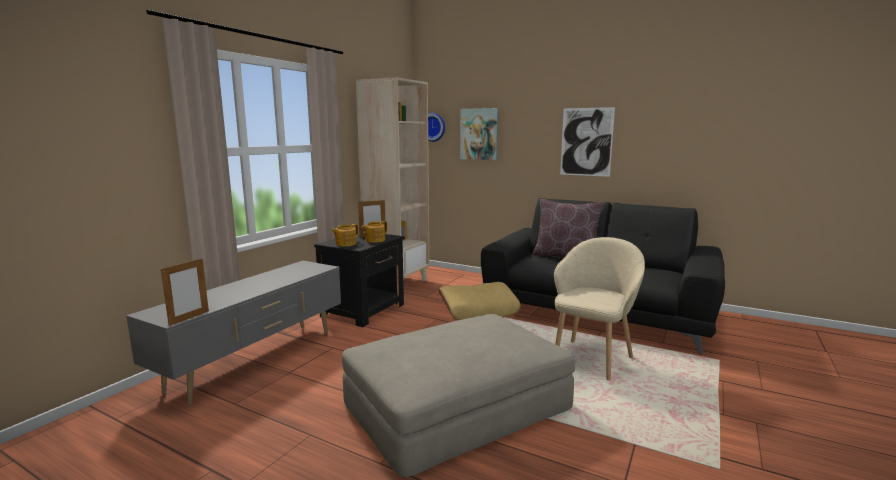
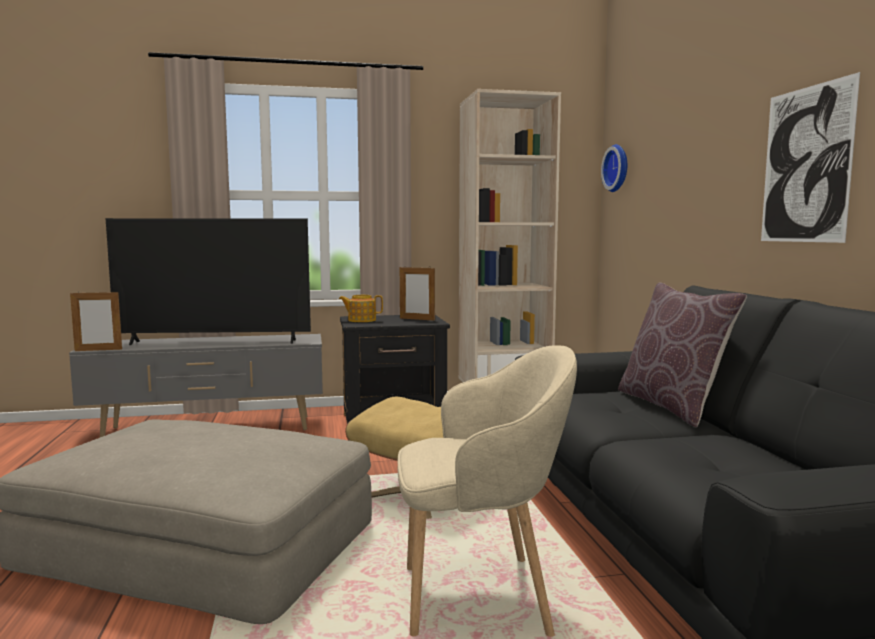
camera: 50 degrees right, 5 degrees down
teapot [361,221,387,243] -> none
picture [460,108,499,160] -> none
none -> television [106,218,311,345]

